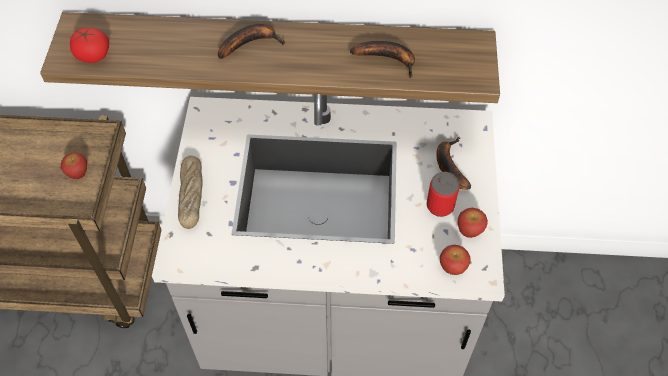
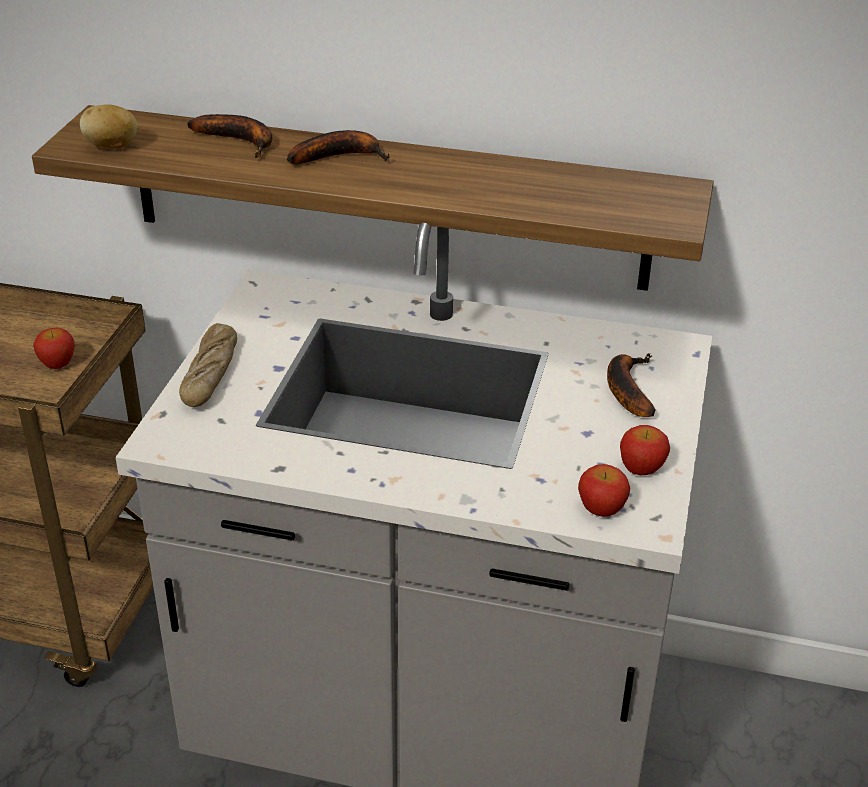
camera: 10 degrees right, 20 degrees down
tomato [70,27,109,63] -> potato [80,104,137,149]
banana [350,41,415,78] -> banana moved to [187,114,272,158]
can [427,172,459,217] -> none

